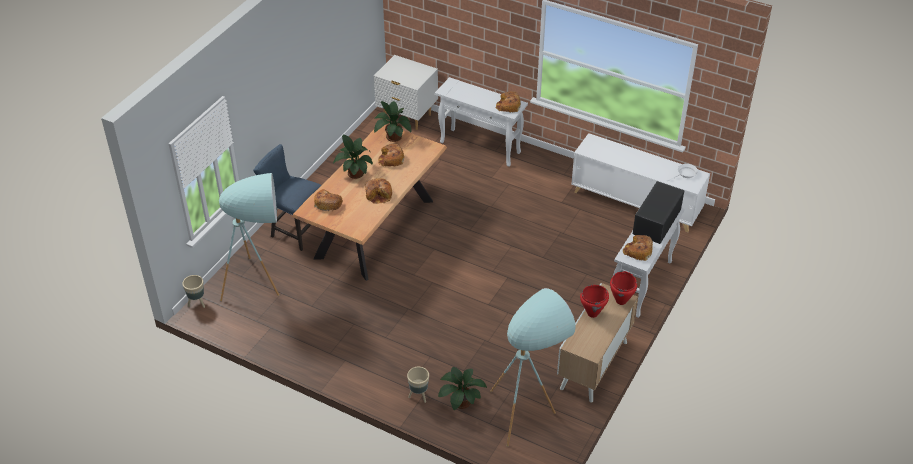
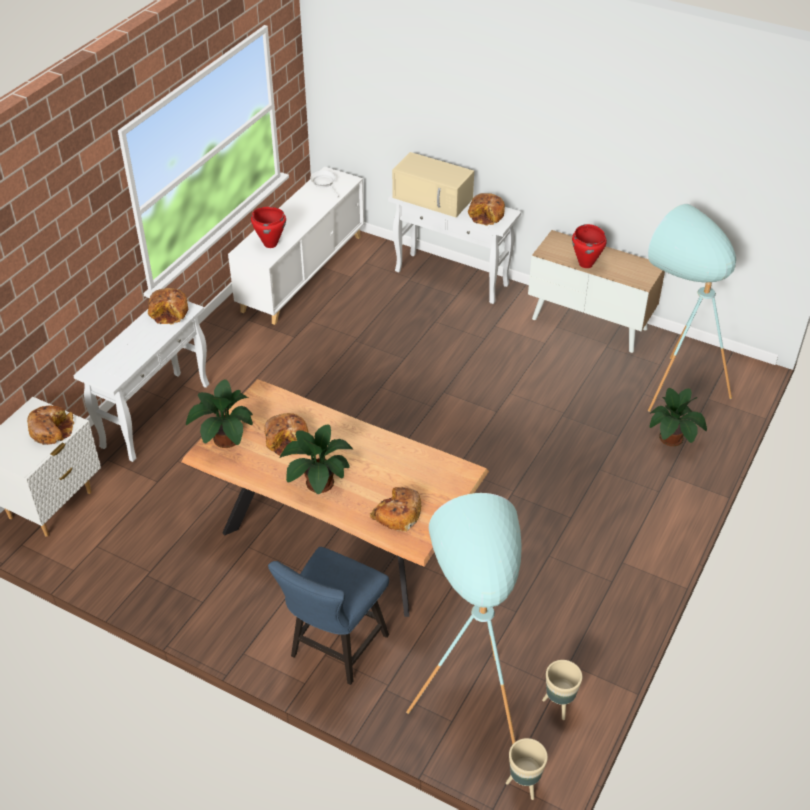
camera: 90 degrees left, 0 degrees up
bread [365,178,392,204] -> bread moved to [27,405,74,445]
beige planter [407,367,429,403] -> beige planter moved to [542,660,582,720]
red cooking pot [610,271,637,305] -> red cooking pot moved to [251,207,286,248]
black microwave [633,181,685,244] -> beige microwave [392,152,474,218]

